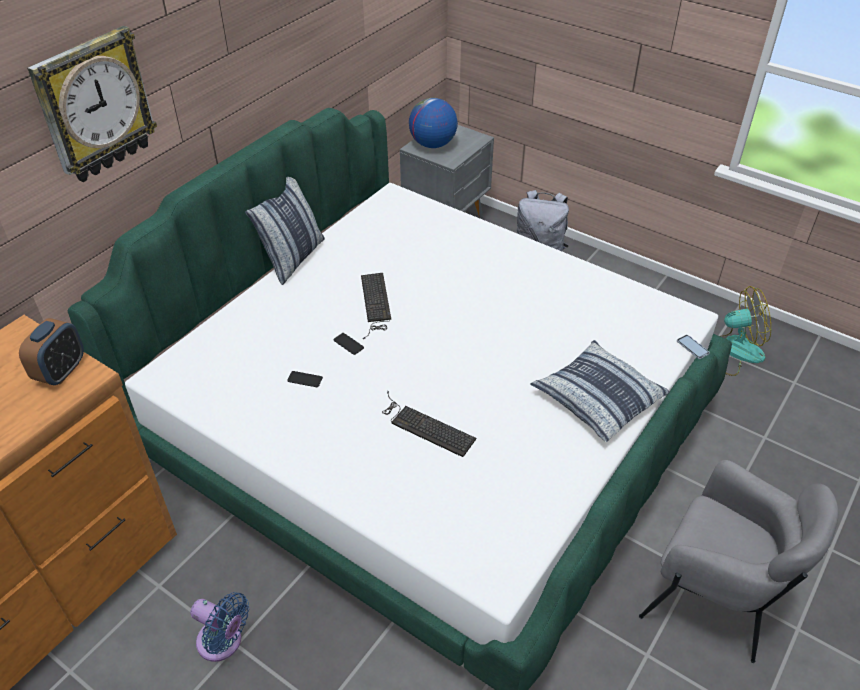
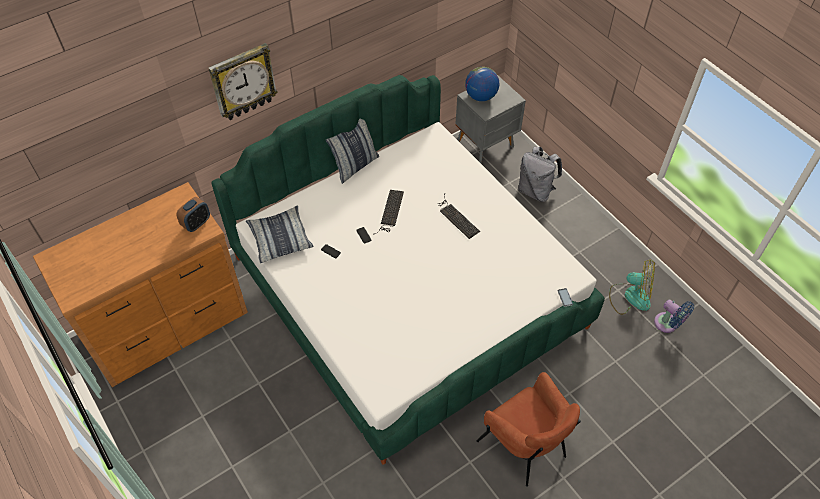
camera: 20 degrees right, 10 degrees up
blue fan [190,592,249,662] -> blue fan moved to [654,300,694,333]
keyboard [382,391,476,457] -> keyboard moved to [437,194,480,239]
pillow [531,340,670,442] -> pillow moved to [246,205,314,263]
grey armchair [639,460,838,663] -> brown armchair [476,372,581,487]

